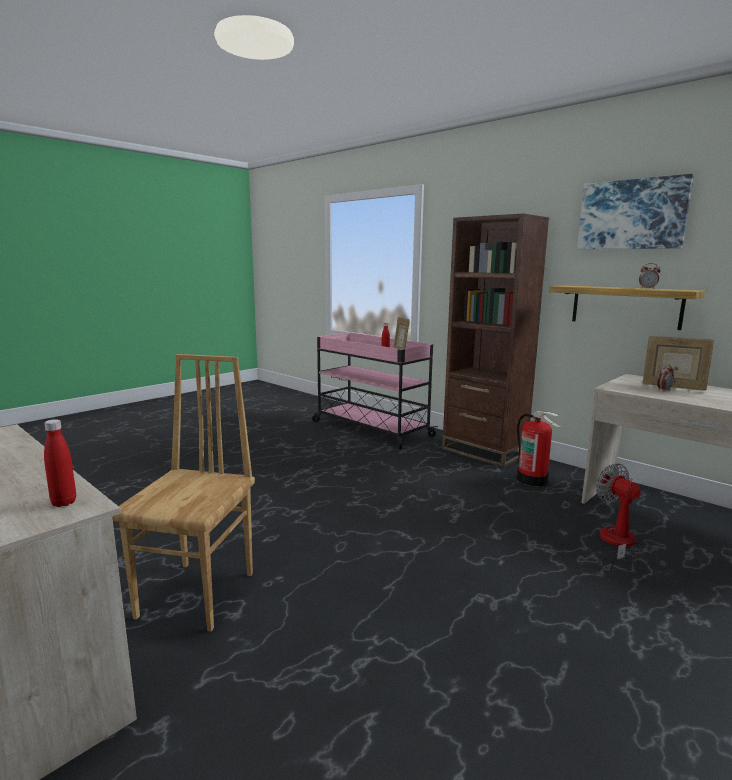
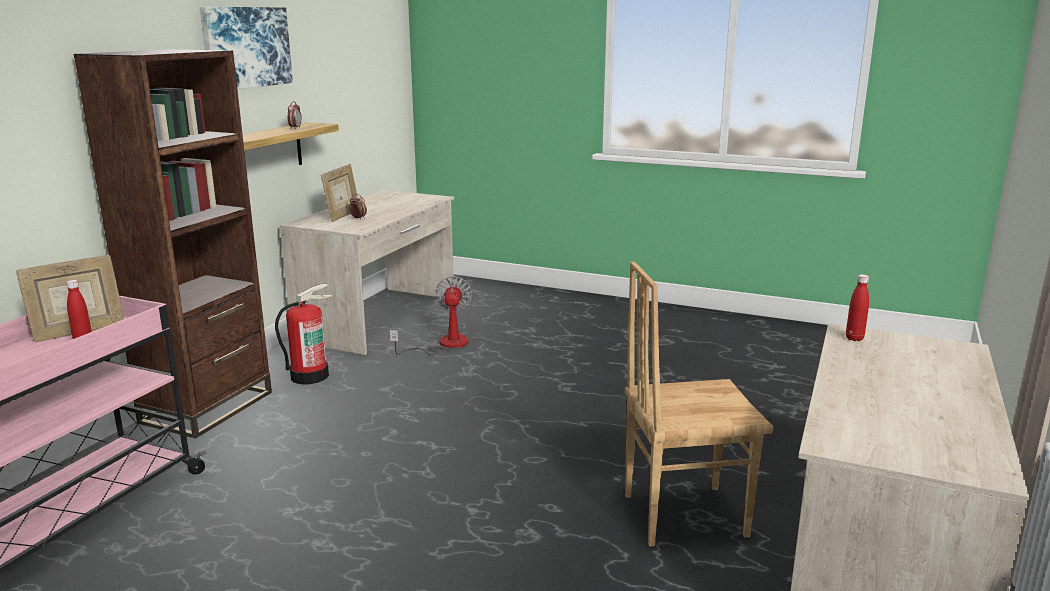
camera: 110 degrees left, 5 degrees up
fan [596,463,641,572] -> fan turned 135 degrees clockwise [389,276,472,355]

